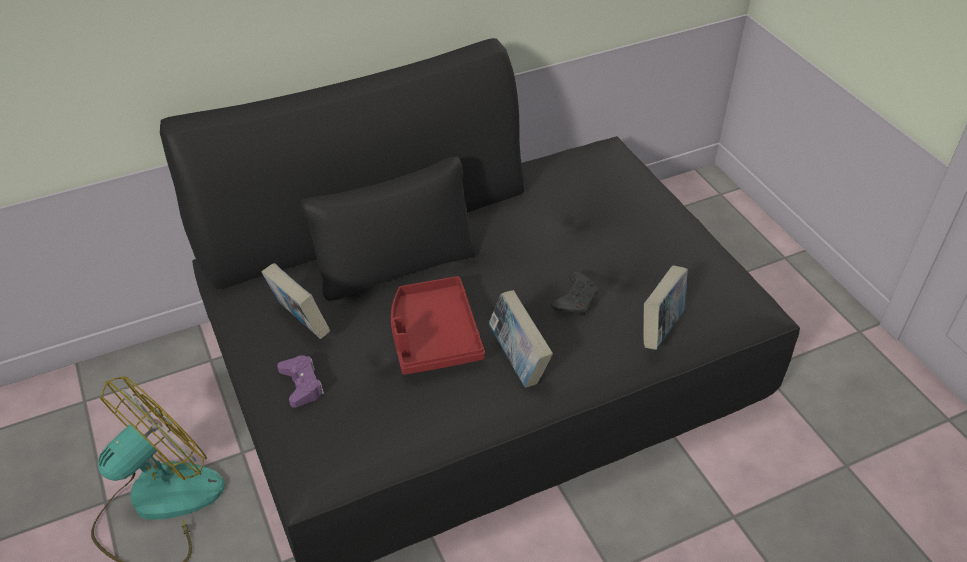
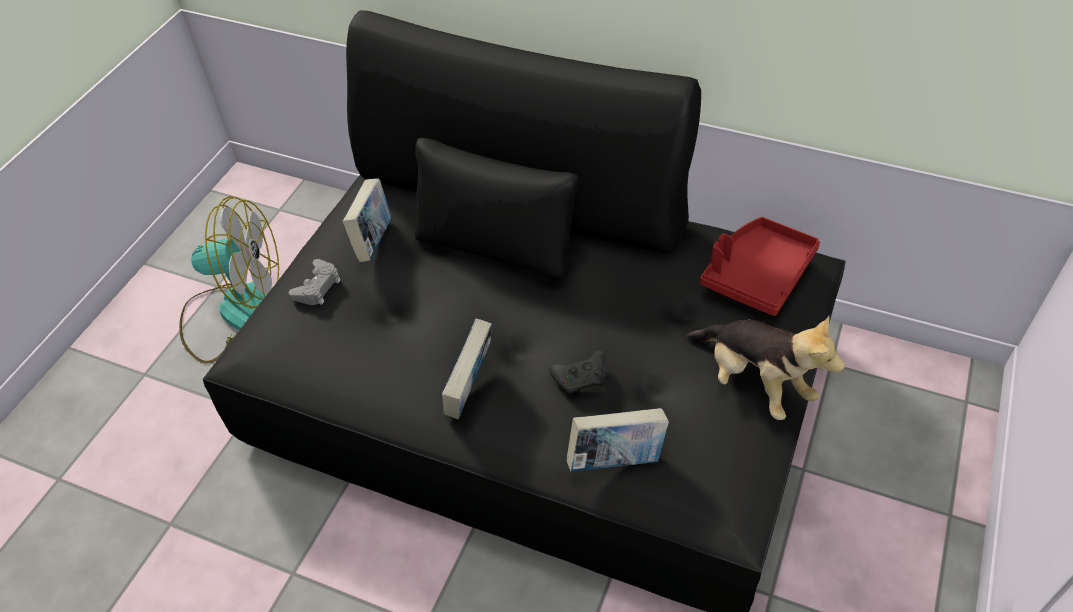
camera: 50 degrees right, 5 degrees up
purple game controller [277,355,324,408] -> grey game controller [289,259,341,305]
red tray [391,276,485,375] -> red tray moved to [700,217,820,316]
none -> plush toy [686,316,845,420]

